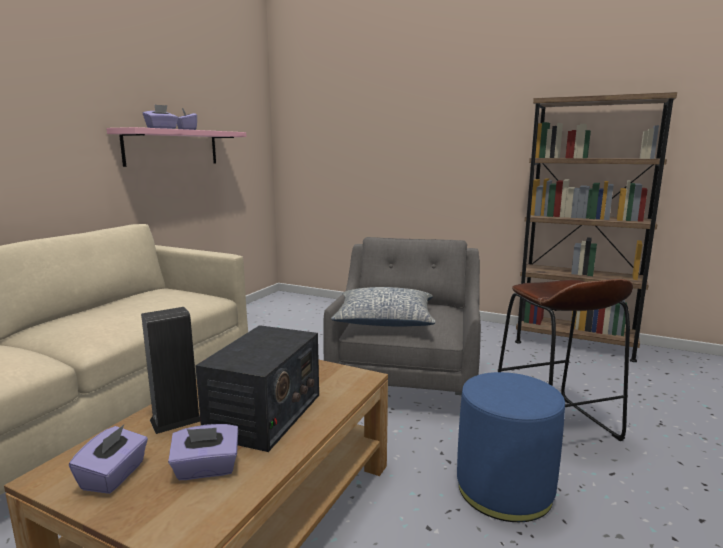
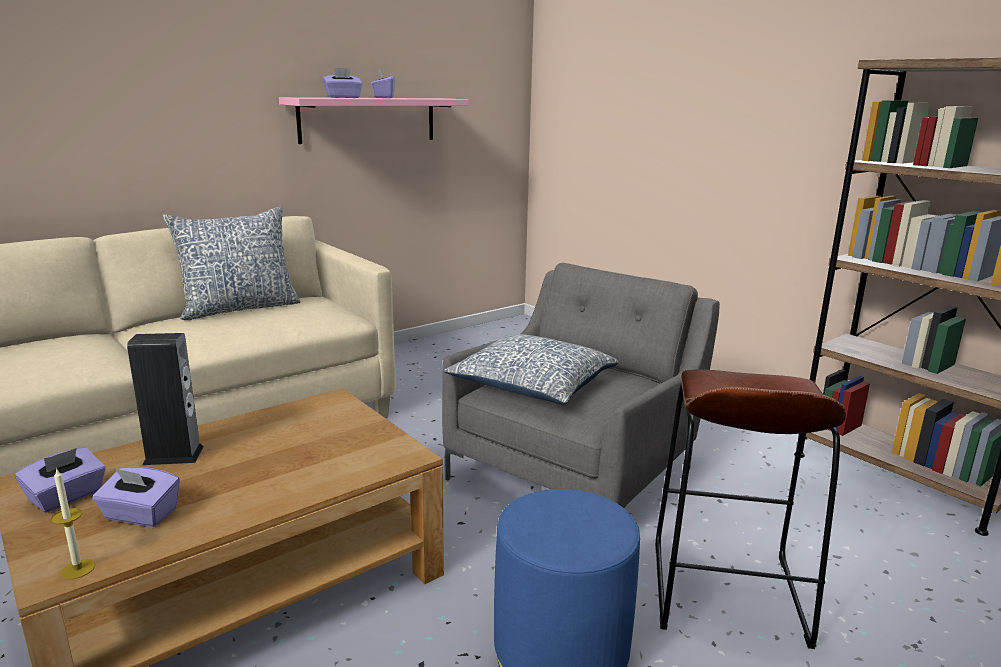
camera: 25 degrees right, 5 degrees up
radio [195,325,319,452] -> none
none -> candle [51,468,95,580]
none -> pillow [162,206,301,320]

